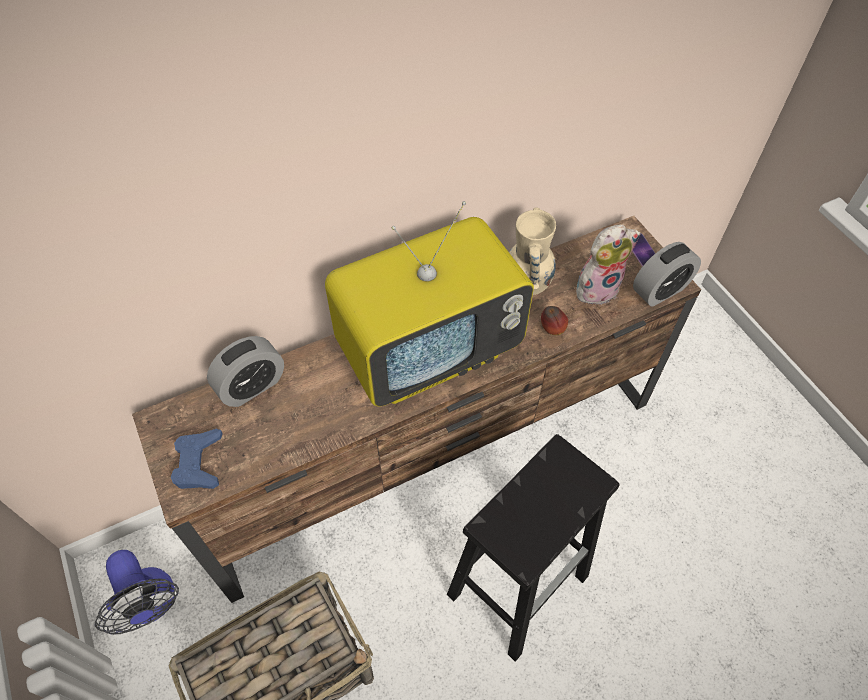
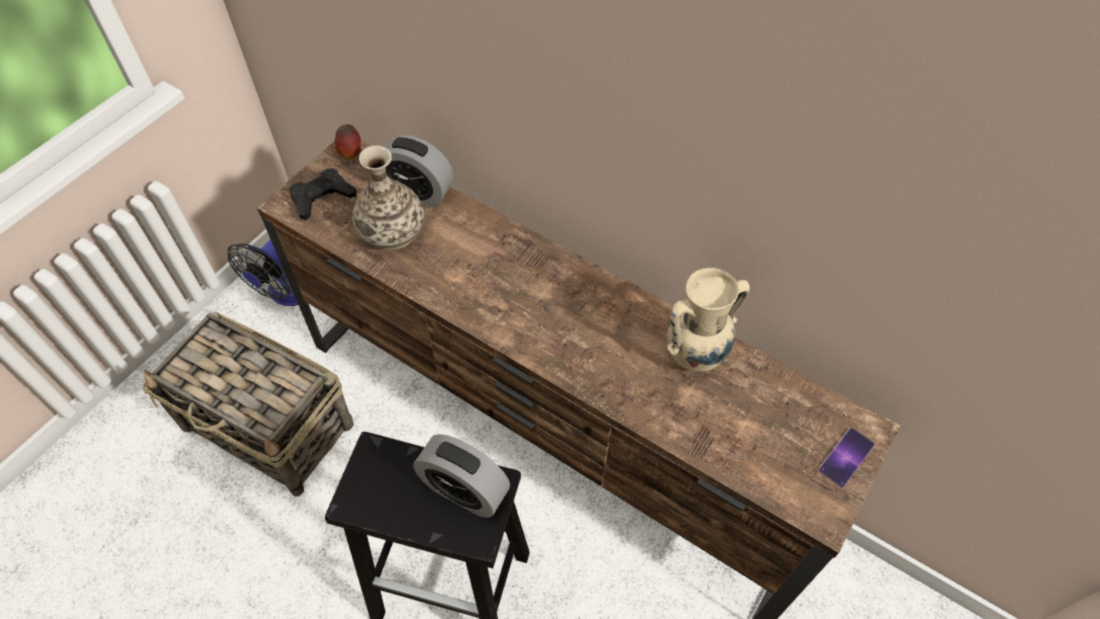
camera: 60 degrees right, 0 degrees up
blue game controller [171,429,223,489] -> black game controller [289,168,357,220]
television [325,201,534,406] -> none
apple [541,306,568,335] -> apple moved to [334,125,361,160]
plush toy [576,225,641,305] -> none
alarm clock [633,242,701,307] -> alarm clock moved to [413,434,510,517]
none -> vase [352,146,424,249]

